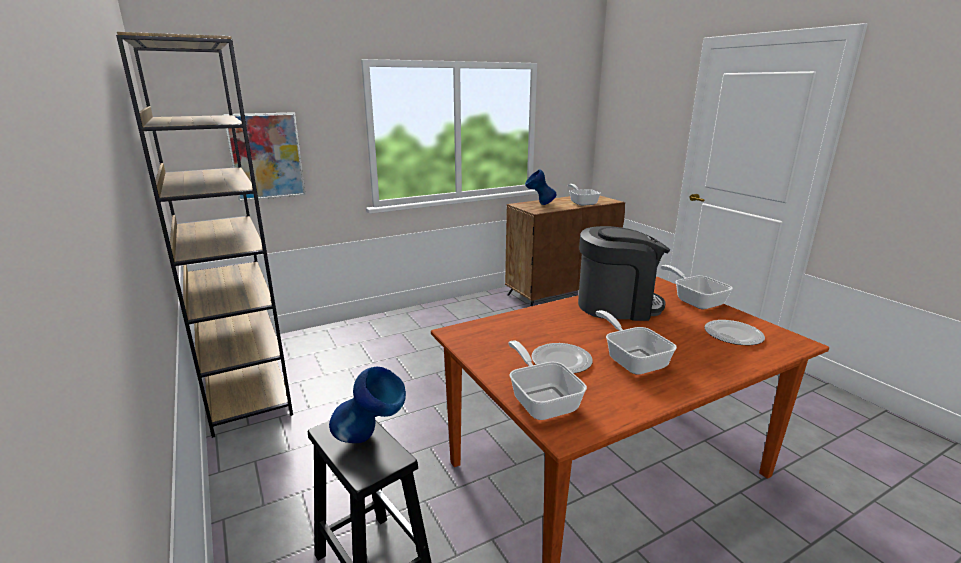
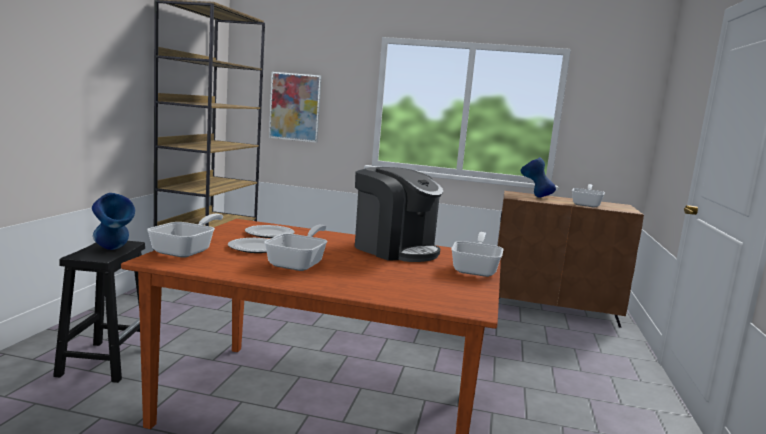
camera: 40 degrees right, 10 degrees down
plate [704,320,765,345] -> plate moved to [245,225,295,238]

